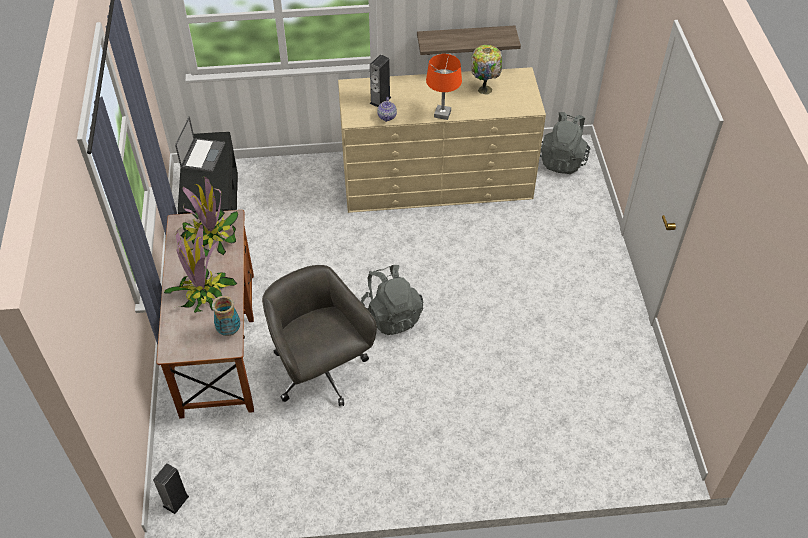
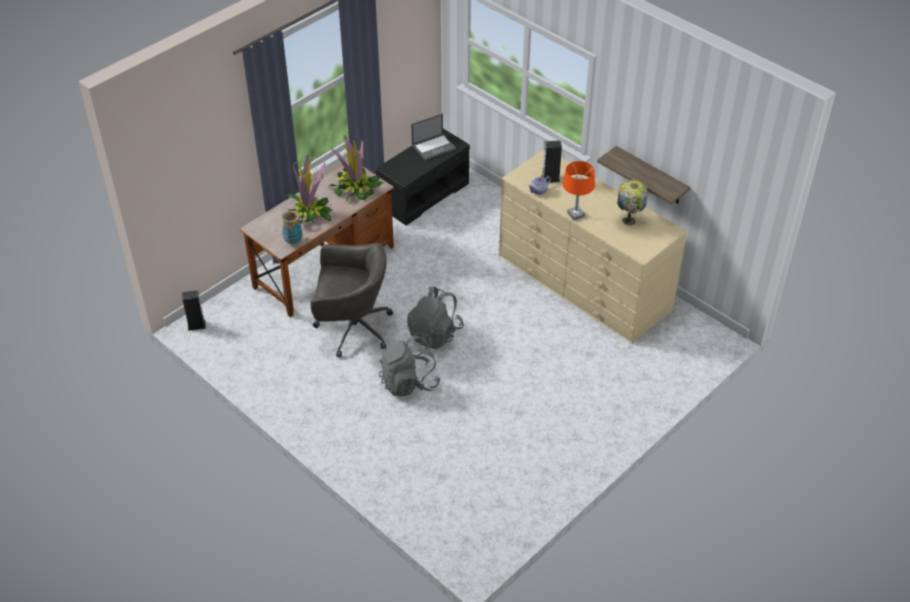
camera: 50 degrees right, 5 degrees down
grey office chair [262,265,377,406] -> grey office chair turned 75 degrees clockwise [310,243,393,358]
grey backpack [540,112,590,174] -> grey backpack moved to [379,336,440,397]

